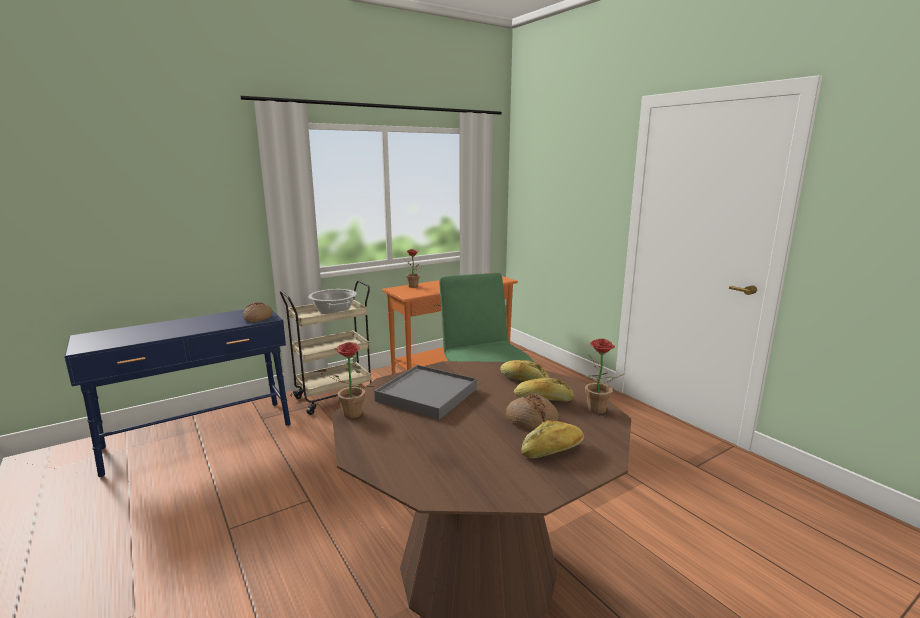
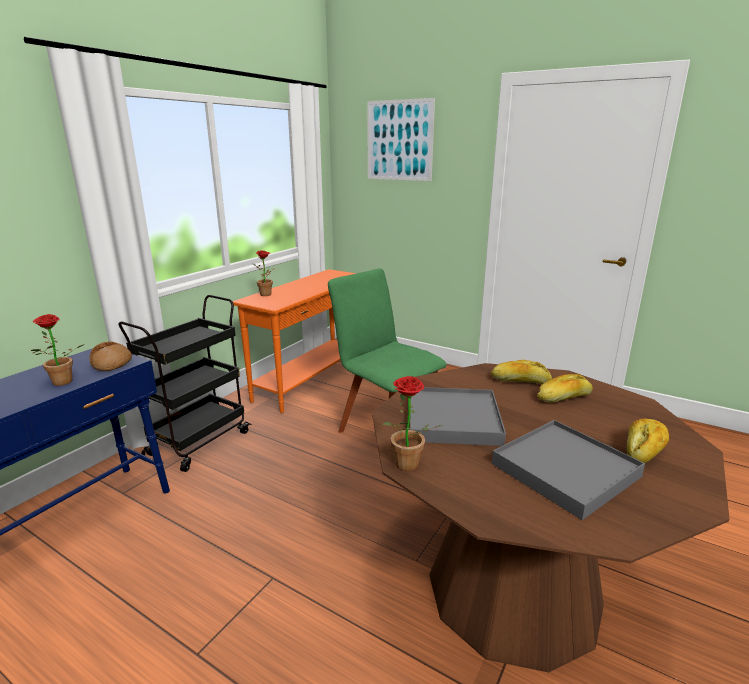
camera: 25 degrees left, 5 degrees up
beige cart [280,280,372,415] -> black cart [119,295,251,472]
cooking pot [309,289,357,314] -> none
bread [506,394,559,430] -> none
potted plant [584,339,624,414] -> potted plant moved to [31,314,85,386]
none -> picture [367,98,435,181]
none -> grey tray [491,420,645,520]

